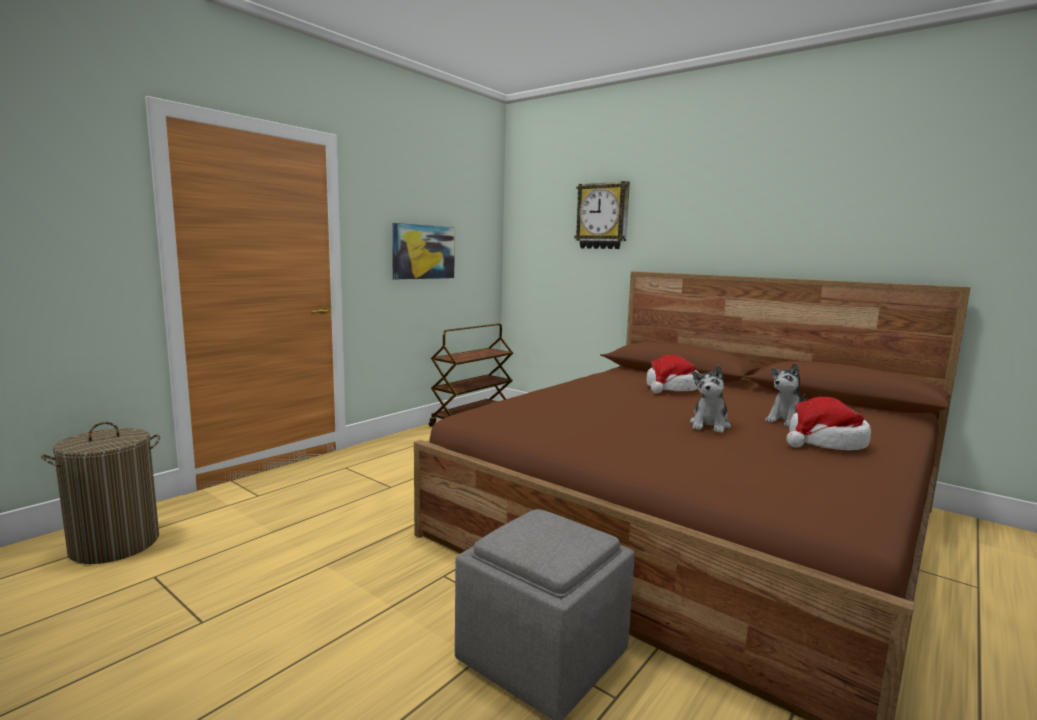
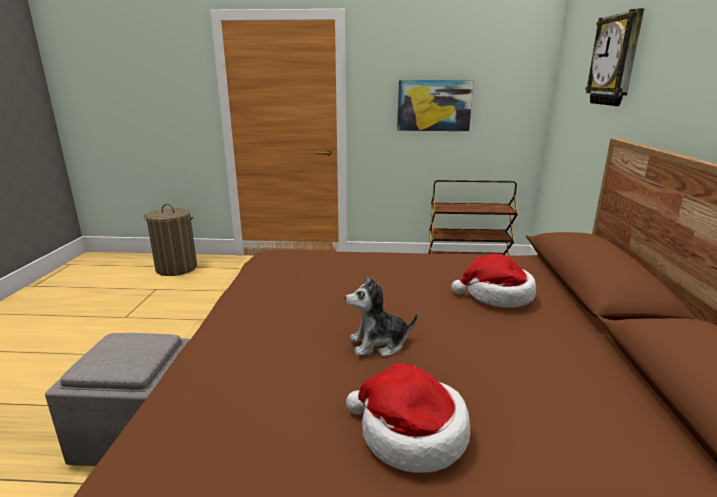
camera: 55 degrees right, 10 degrees up
plush toy [765,363,805,427] -> none

